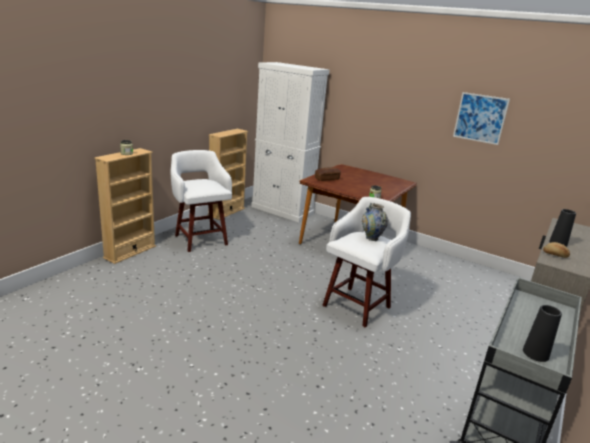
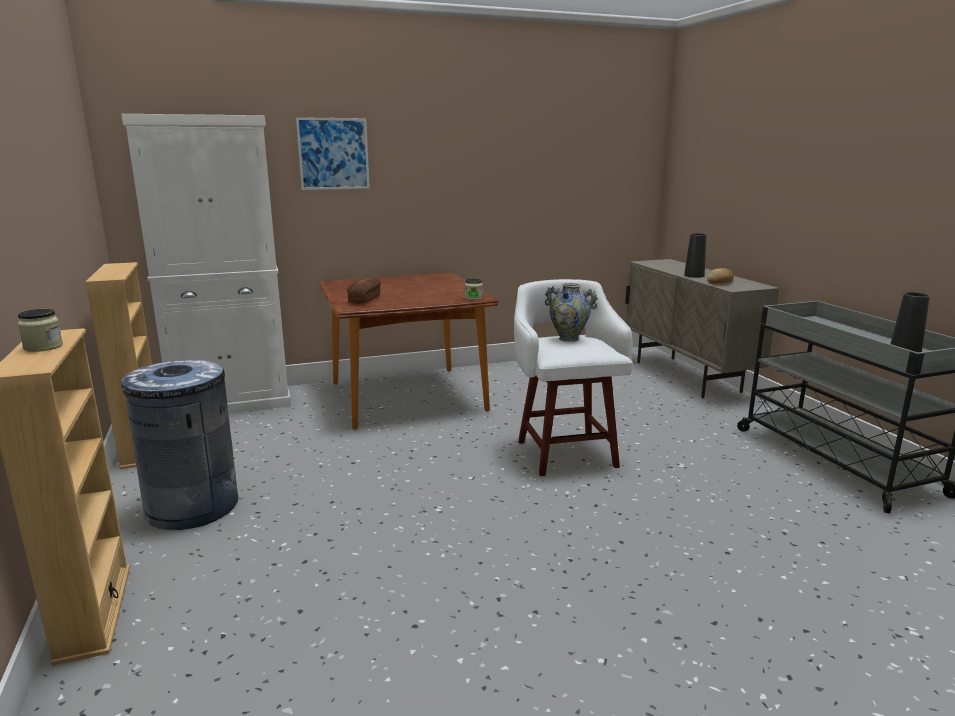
camera: 50 degrees left, 5 degrees down
white stool [170,150,232,252] -> grey trash can [121,360,238,530]
picture [453,92,510,145] -> picture moved to [296,117,370,190]

